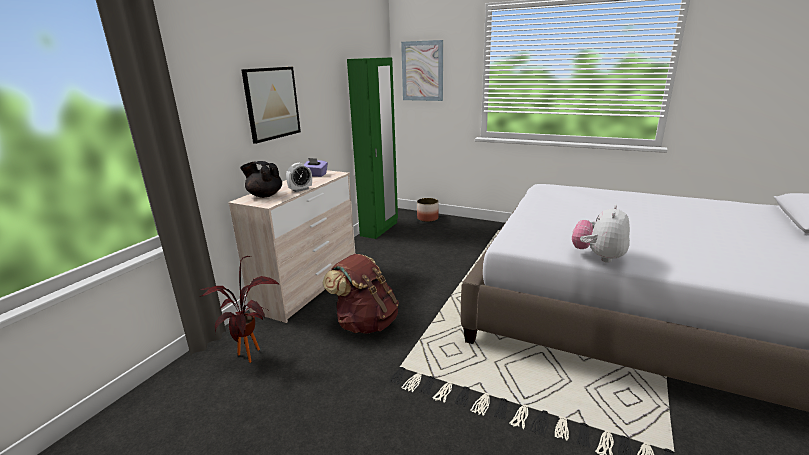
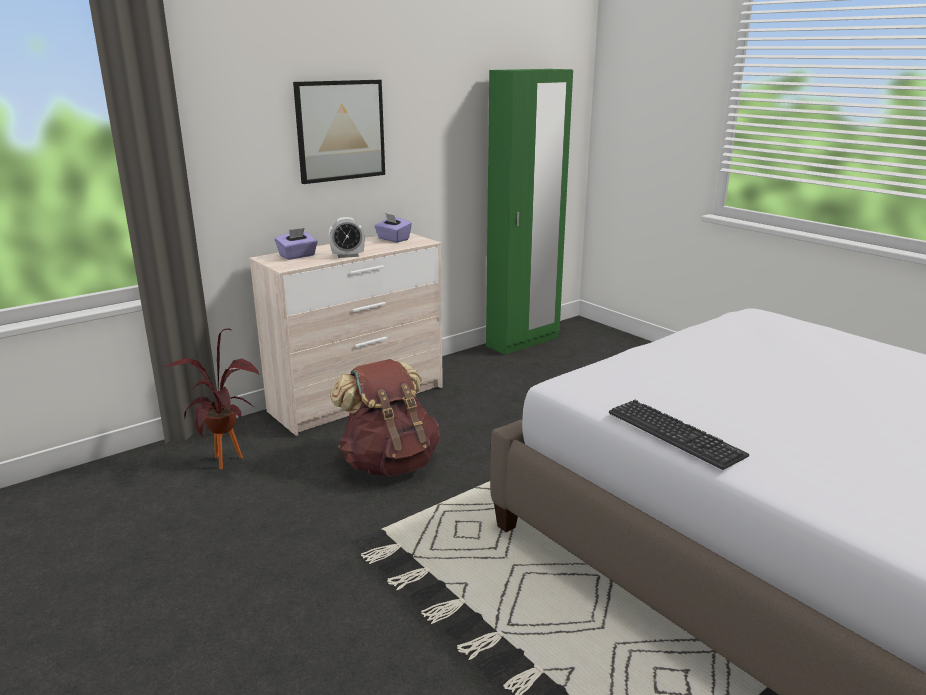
camera: 25 degrees right, 0 degrees up
black teapot [240,161,282,198] -> purple tissue box [275,228,318,260]
picture [401,40,443,101] -> none
planter [417,198,439,222] -> none
plush toy [572,205,630,263] -> keyboard [609,400,749,470]

